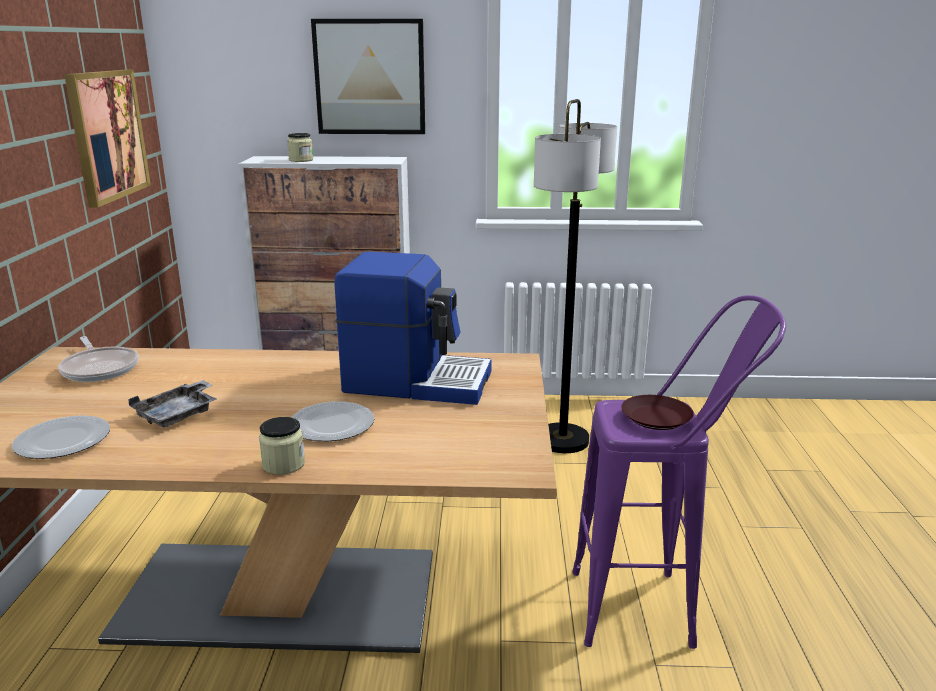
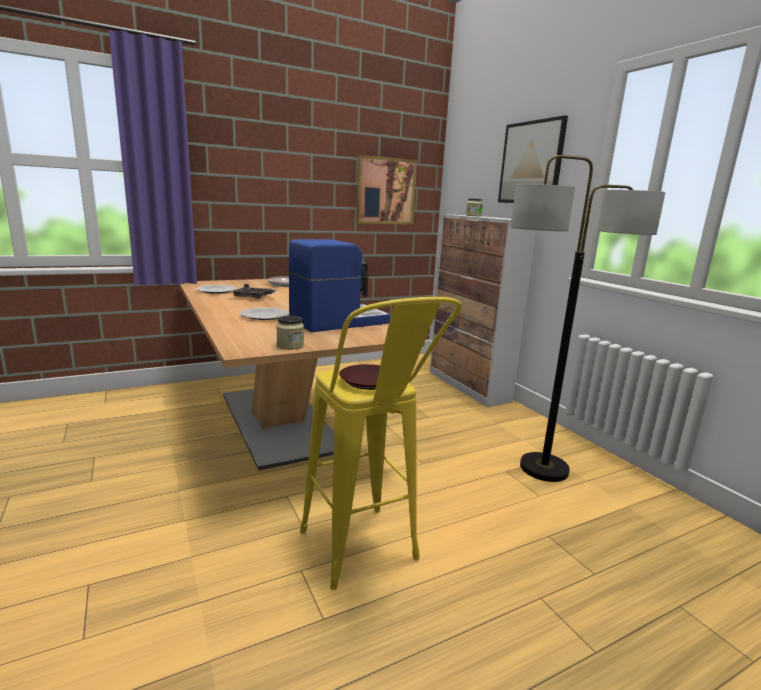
camera: 60 degrees right, 5 degrees down
jar [259,417,305,475] -> jar moved to [276,316,304,350]
coffee machine [335,252,492,405] -> coffee machine turned 105 degrees counterclockwise [288,239,390,332]
purple stool [572,295,786,649] -> yellow stool [300,297,461,590]

